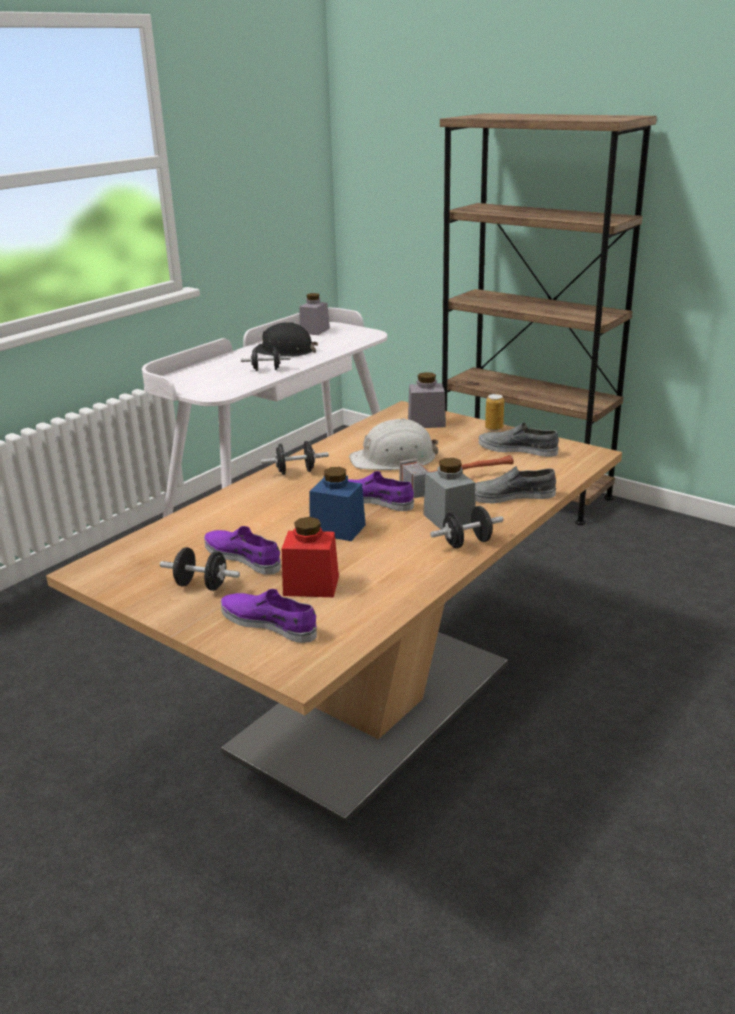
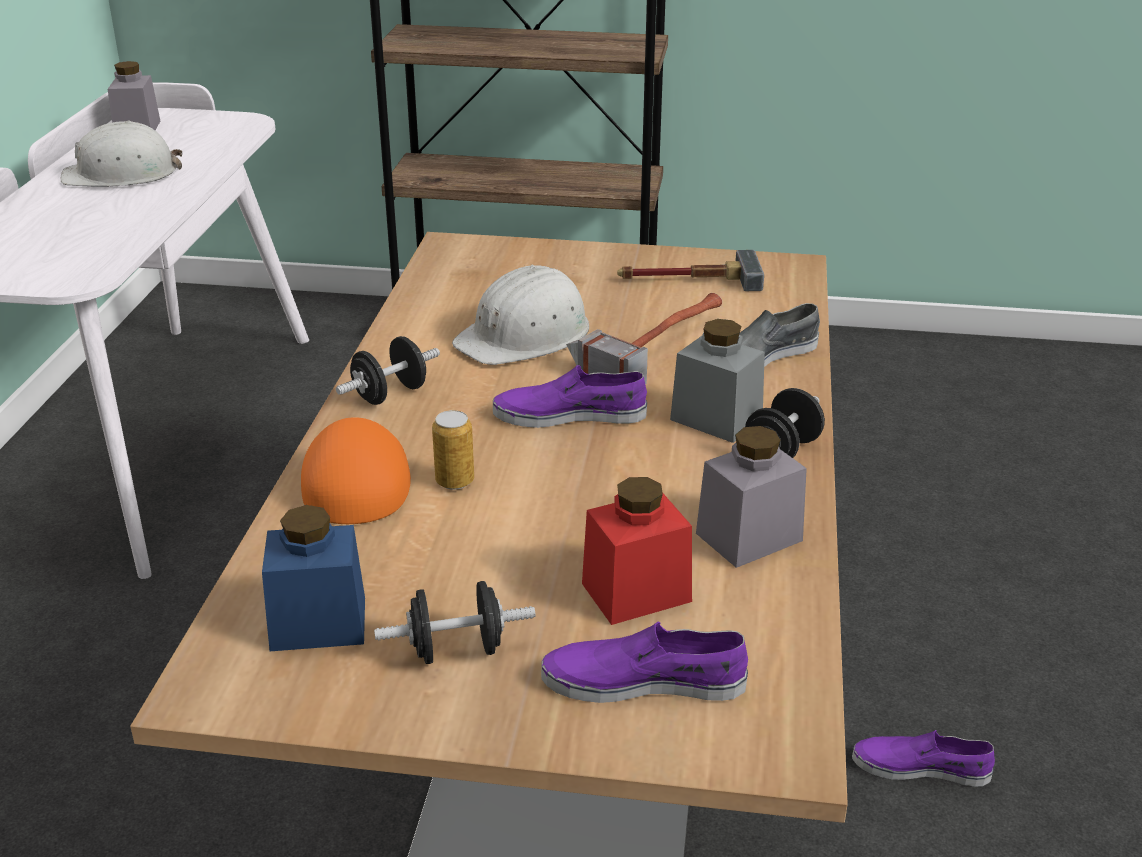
camera: 30 degrees left, 5 degrees up
purple shoe [204,526,281,575] -> purple shoe moved to [852,730,995,786]
black dumbbell [241,347,291,371] -> none
black hard hat [253,322,318,357] -> white hard hat [61,120,182,187]
blue jar [309,467,366,541] -> blue jar moved to [262,505,365,651]
grey jar [408,372,446,428] -> grey jar moved to [696,426,807,568]
grey shoe [478,422,559,457] -> hammer [617,250,764,291]
can [485,394,504,431] -> can moved to [432,410,474,490]
none -> orange cap [301,417,411,524]

